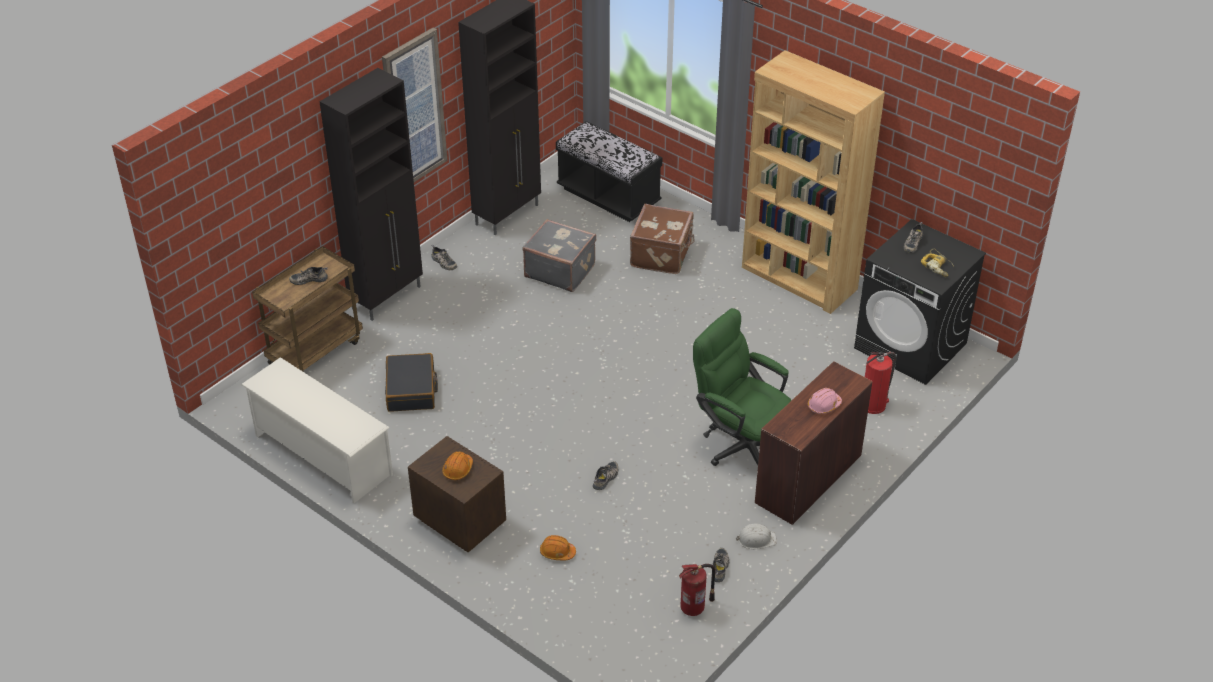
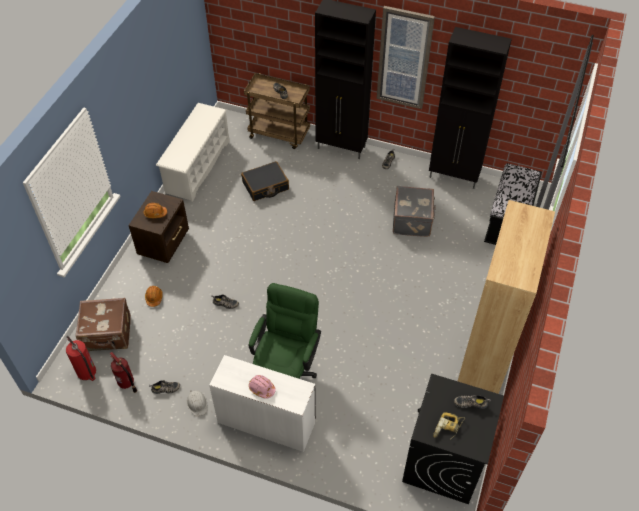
camera: 70 degrees right, 10 degrees up
brown suitcase [630,204,695,274] -> brown suitcase moved to [76,298,131,351]
brown desk [755,361,873,525] -> white desk [209,355,316,452]
fire extinguisher [865,352,897,414] -> fire extinguisher moved to [66,336,96,381]

